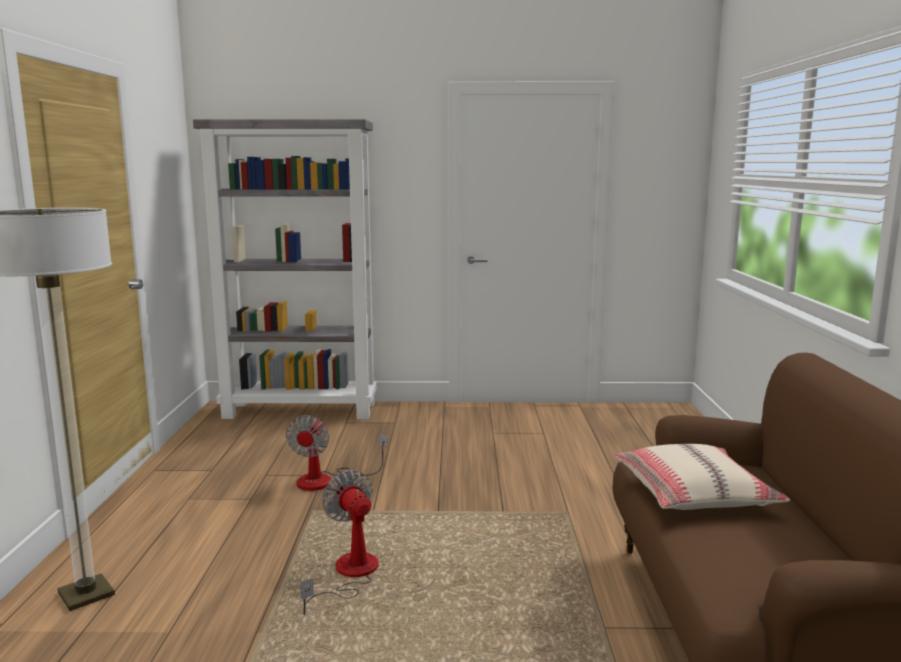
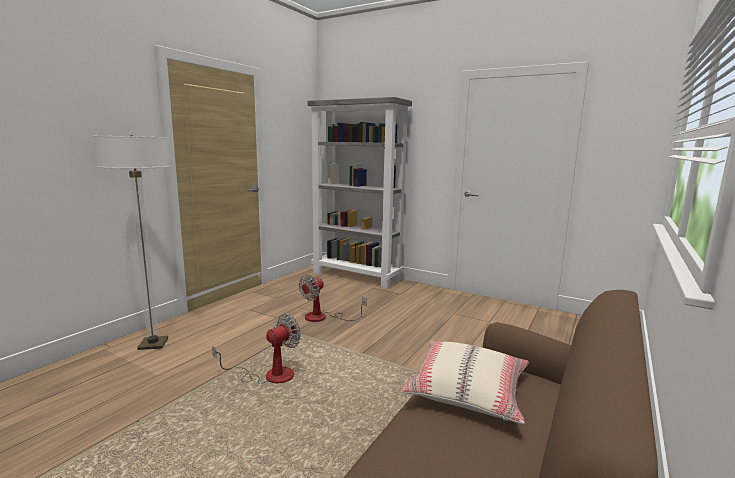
camera: 30 degrees right, 0 degrees up
fan [301,470,379,615] -> fan turned 45 degrees clockwise [212,314,301,384]

